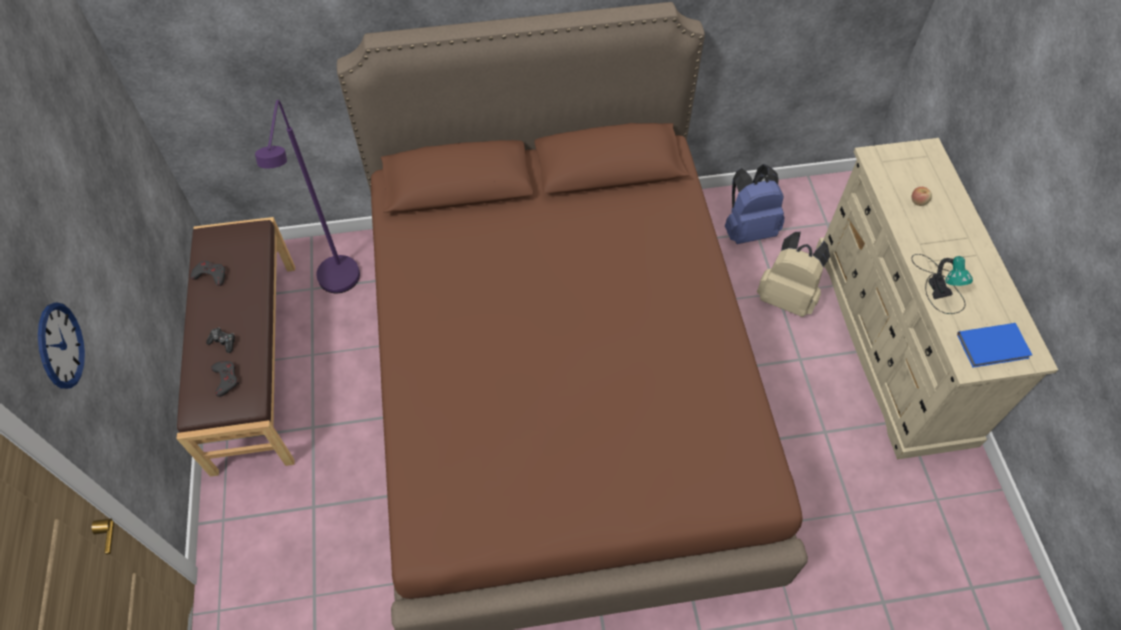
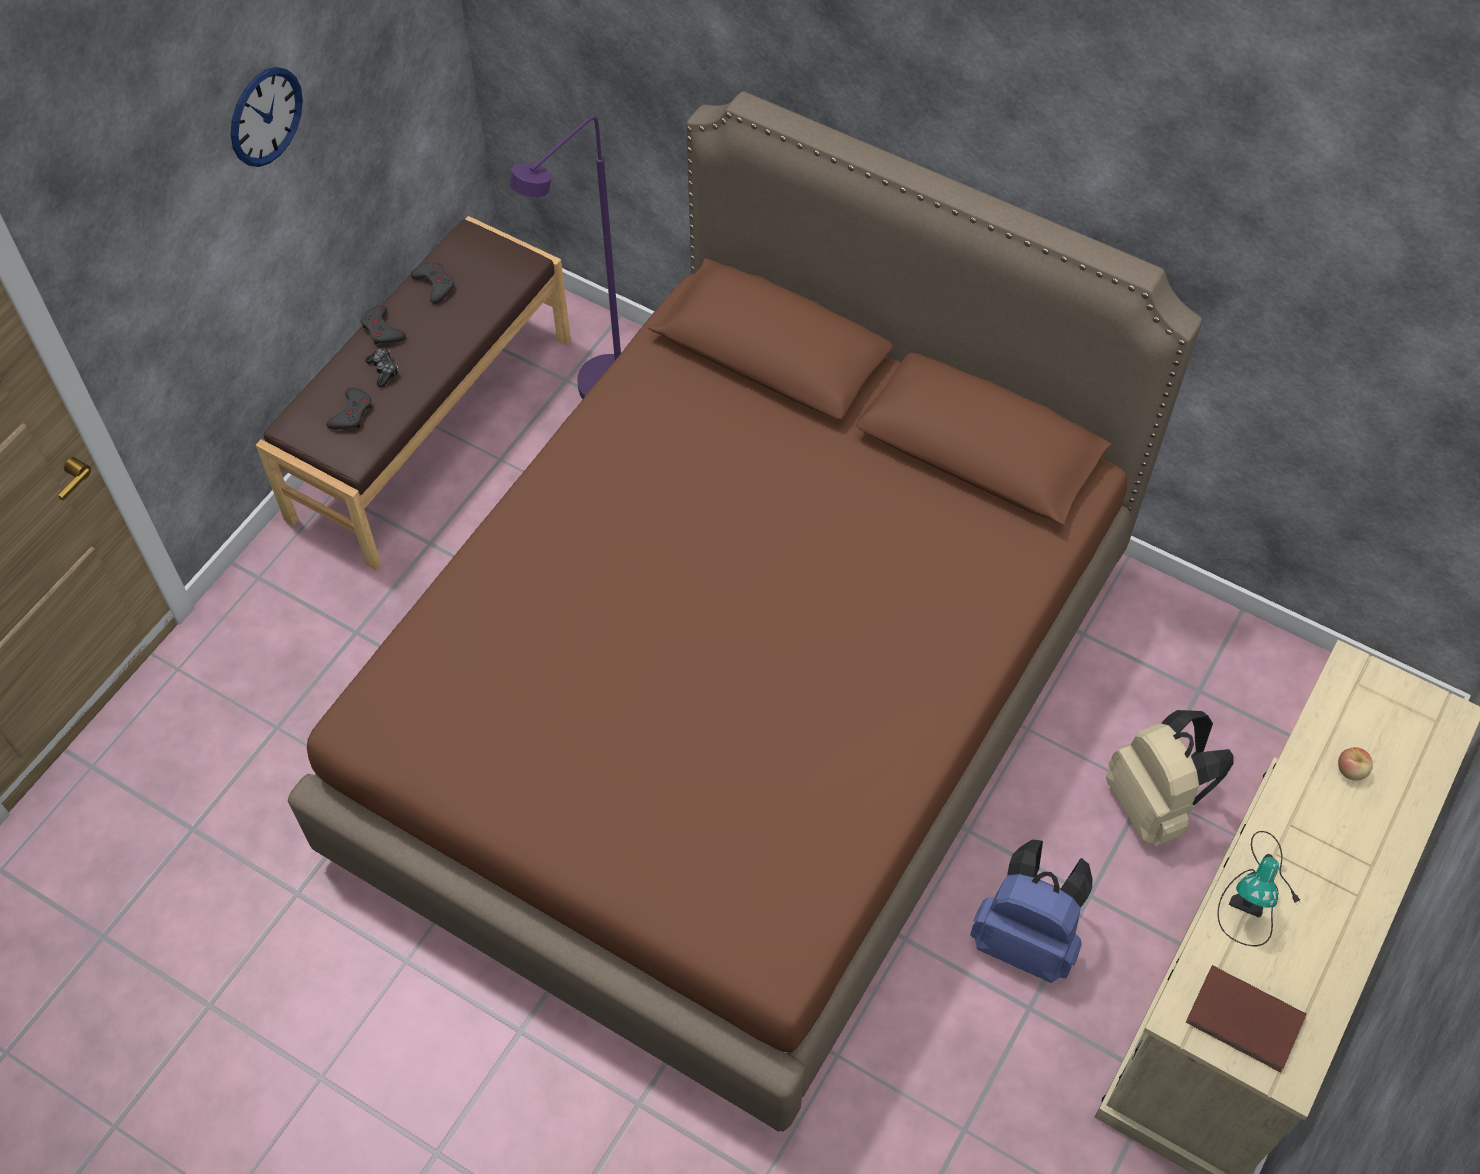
camera: 40 degrees right, 0 degrees up
wall clock [38,302,85,389] -> wall clock moved to [231,67,303,167]
blue backpack [725,164,785,244] -> blue backpack moved to [970,840,1093,983]
blue book [957,323,1032,368] -> brown book [1186,965,1306,1072]
none -> grey game controller [361,305,406,345]

